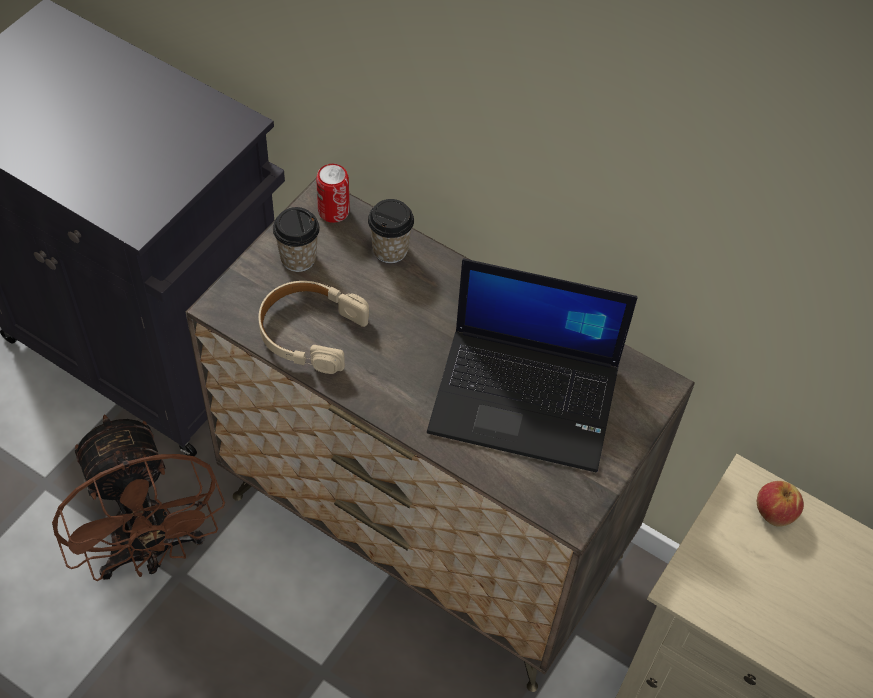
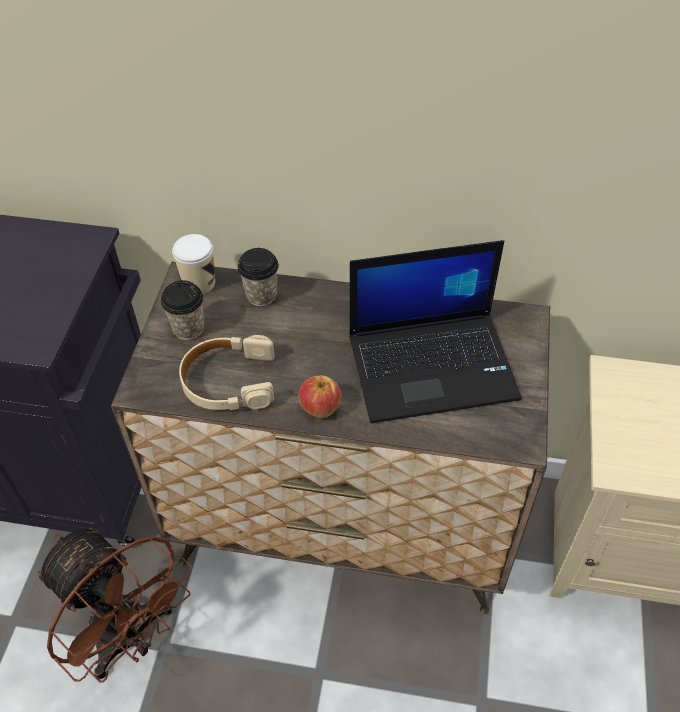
camera: 20 degrees left, 5 degrees down
can [316,164,350,223] -> cup [172,234,215,294]
apple [757,481,804,527] -> apple moved to [298,375,341,418]

